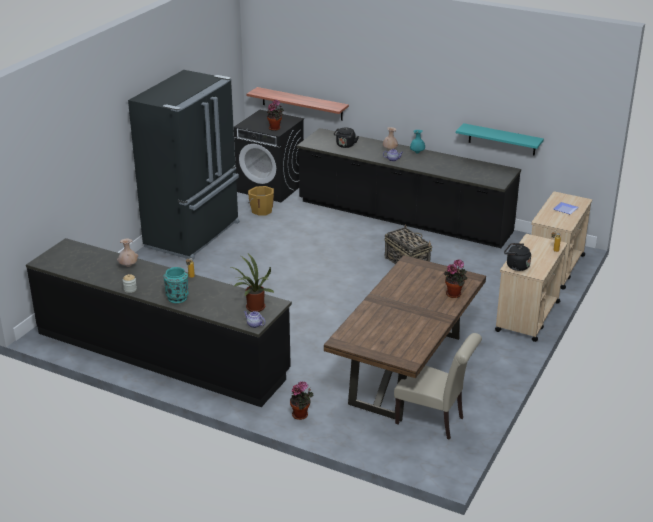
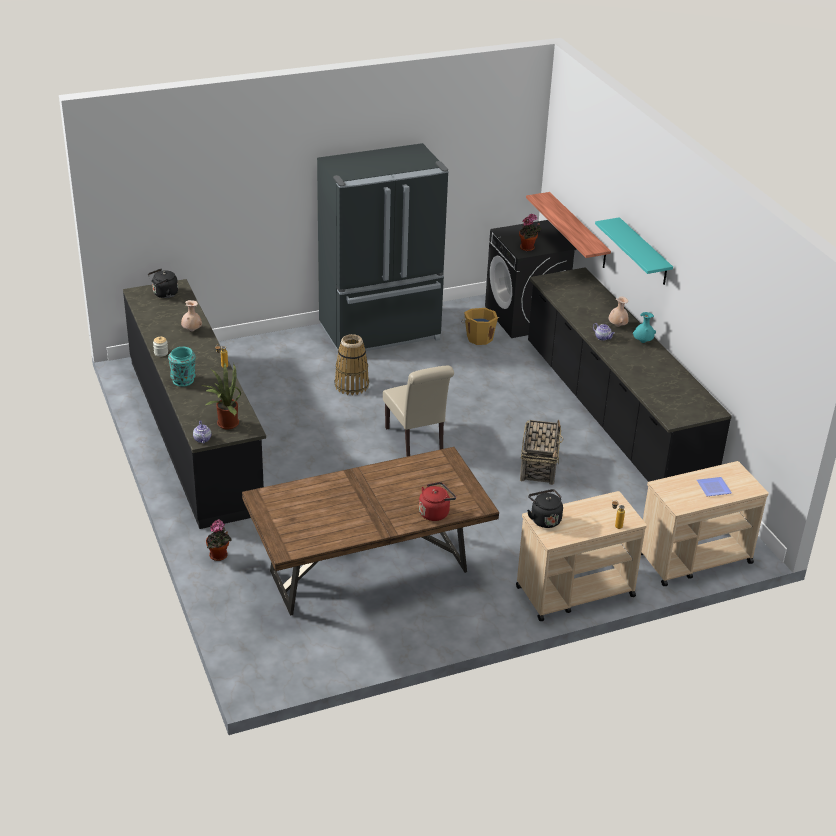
camera: 40 degrees right, 5 degrees up
black kettle [334,128,359,148] -> black kettle moved to [148,269,178,298]
beige chair [394,333,482,440] -> beige chair moved to [383,366,454,457]
potted plant [444,259,467,298] -> red kettle [419,482,456,521]
turquoise shelf [456,123,544,156] -> turquoise shelf moved to [595,217,673,285]
none -> basket [334,334,369,395]

